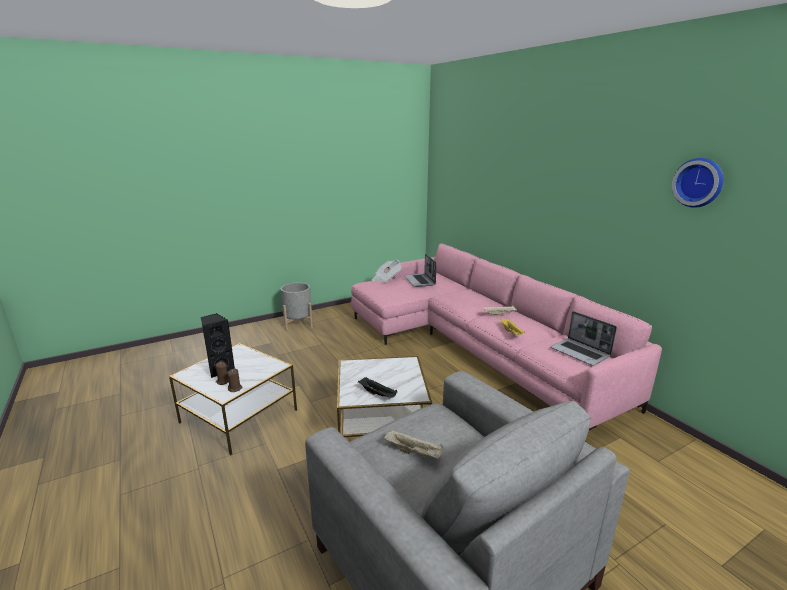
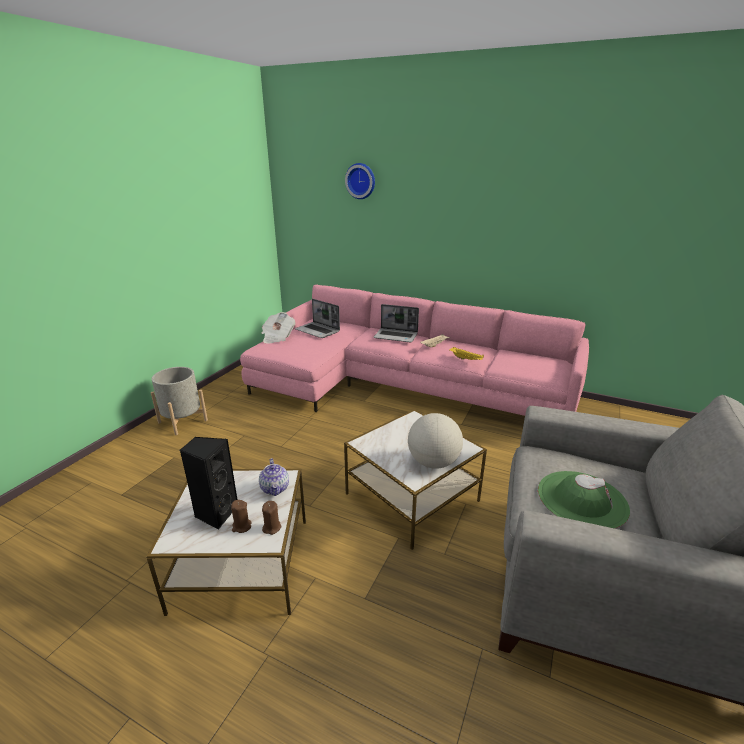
camera: 35 degrees left, 5 degrees up
black tray [358,377,397,398] -> globe [408,413,463,469]
beige tray [384,429,443,459] -> green hat [538,471,630,529]
laptop [550,311,617,366] -> laptop moved to [374,304,419,342]
wall clock [672,158,724,208] -> wall clock moved to [345,163,375,199]
none -> teapot [259,458,289,496]

